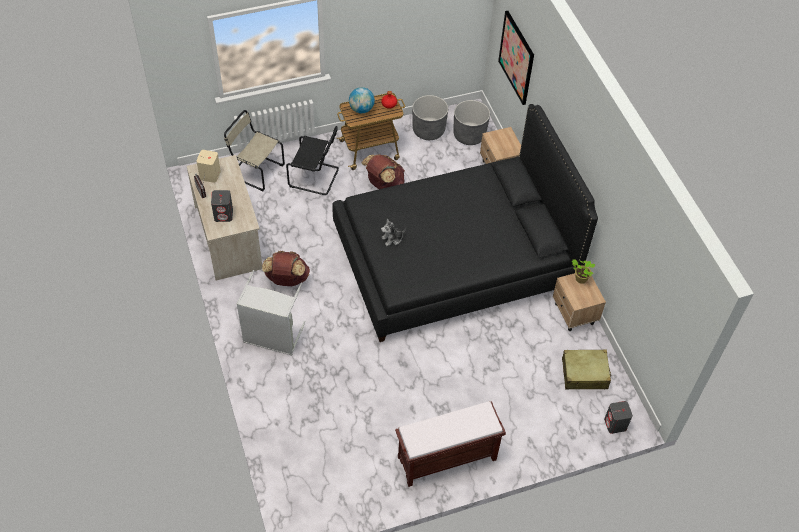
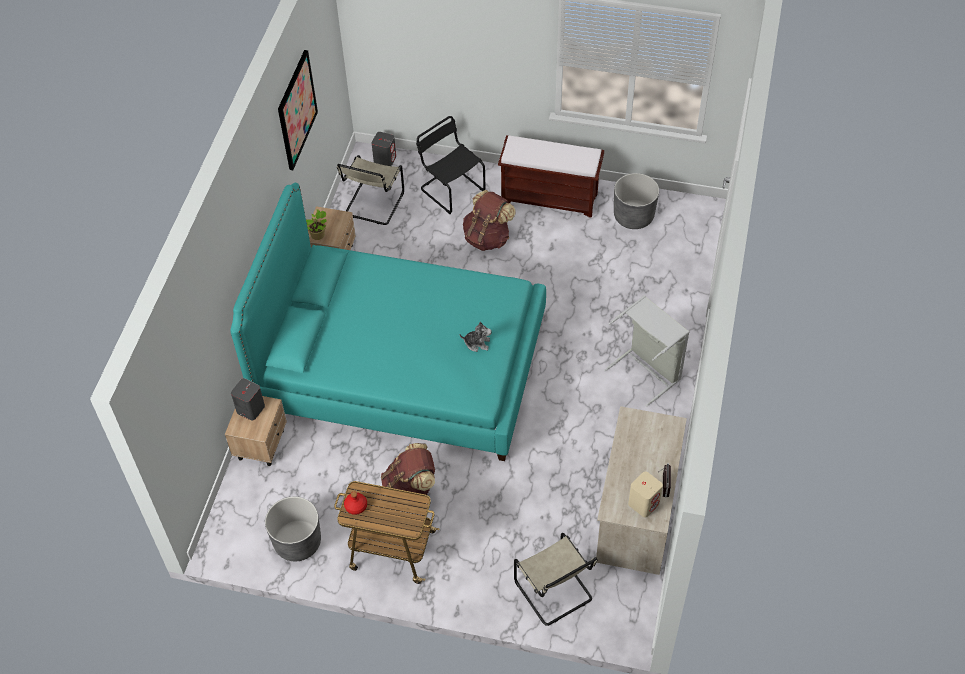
camera: 145 degrees left, 0 degrees up
grey speaker [211,190,233,222] -> grey speaker moved to [231,378,265,421]
brown backpack [262,251,310,286] -> brown backpack moved to [463,190,515,251]
black chair [286,126,339,195] -> black chair moved to [416,116,486,214]
black bed [333,104,598,342] -> turquoise bed [230,183,546,461]
globe [349,87,375,113] -> none
grey planter [454,100,490,145] -> grey planter moved to [614,173,659,229]
picture [498,11,534,105] -> picture moved to [278,50,318,170]
beige suitcase [562,350,611,390] -> beige chair [337,155,404,225]

